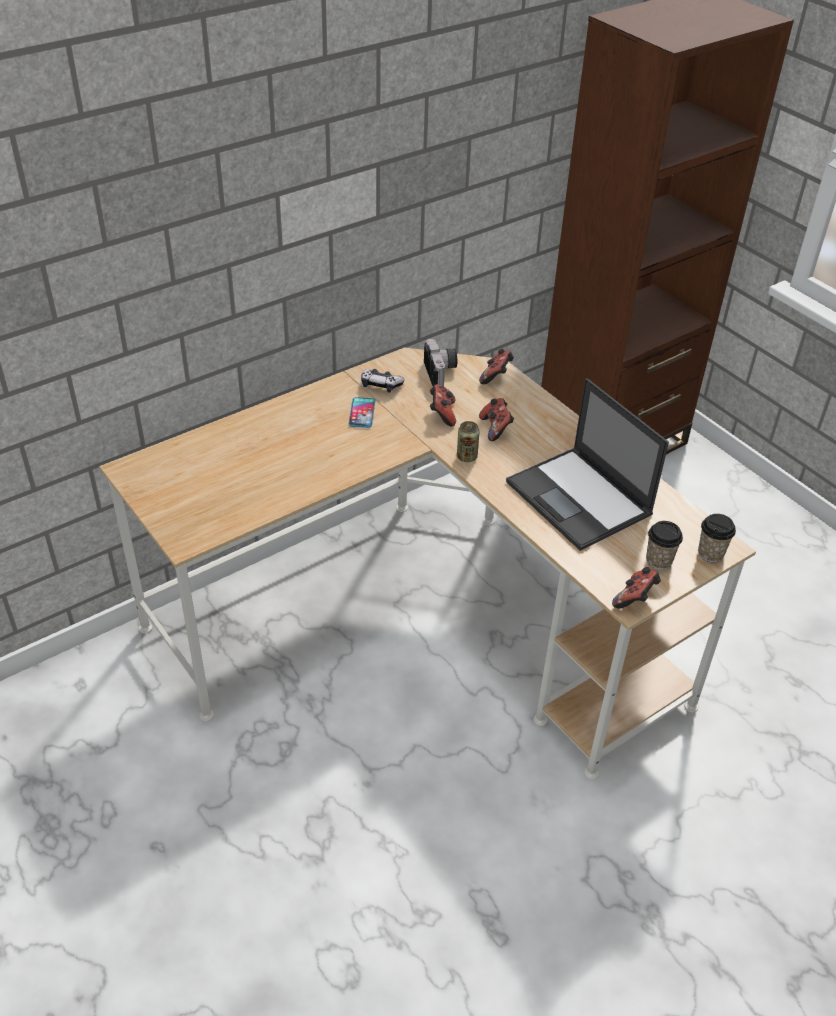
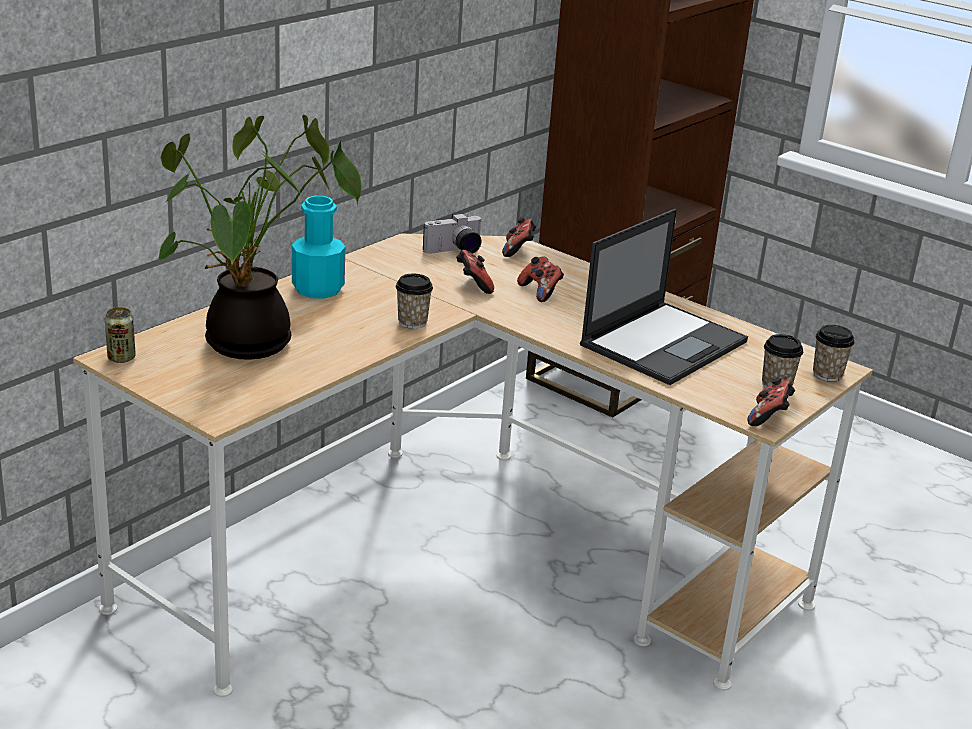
camera: 15 degrees left, 15 degrees down
phone [349,397,375,428] -> none
game controller [361,369,404,393] -> none
camera [424,339,457,386] -> camera turned 90 degrees clockwise [423,213,483,254]
can [457,421,479,462] -> can moved to [105,307,136,363]
laptop [506,378,669,551] -> laptop turned 90 degrees counterclockwise [580,209,748,385]
none -> potted plant [157,115,362,360]
none -> turquoise bottle [292,196,345,299]
none -> cup [396,274,433,329]

